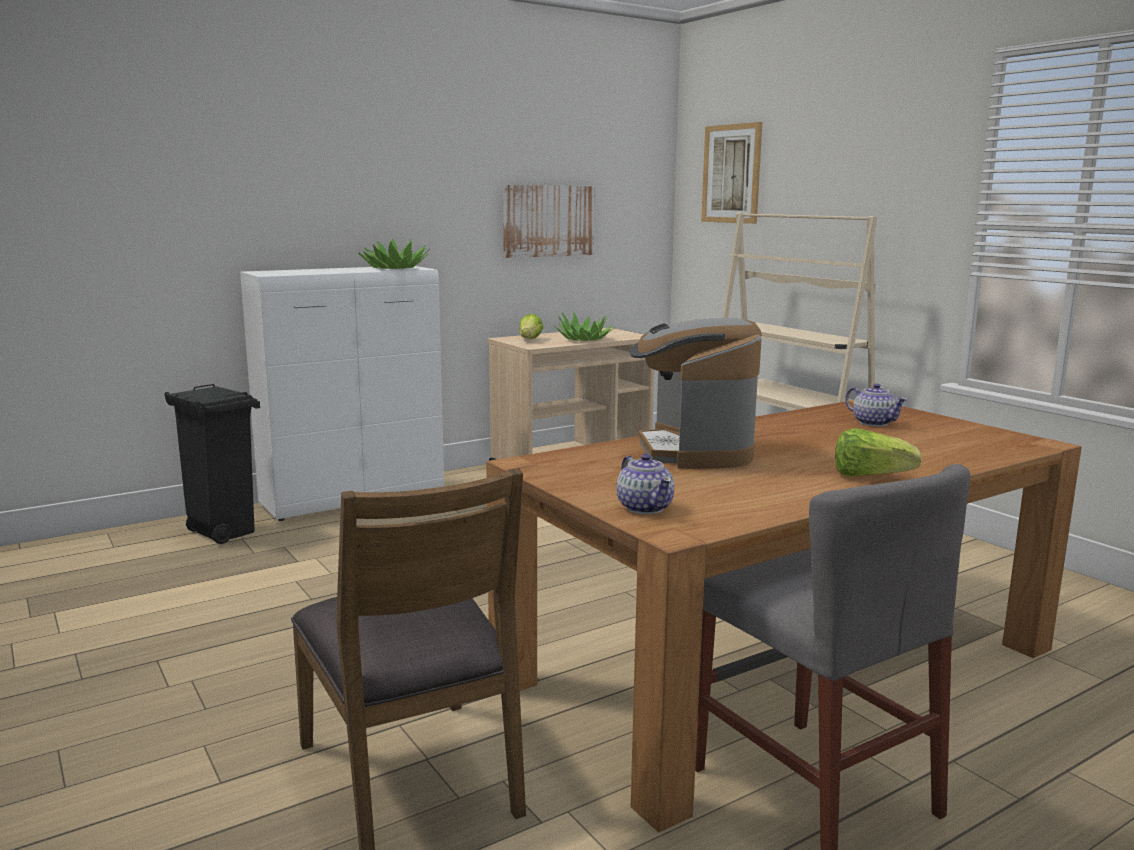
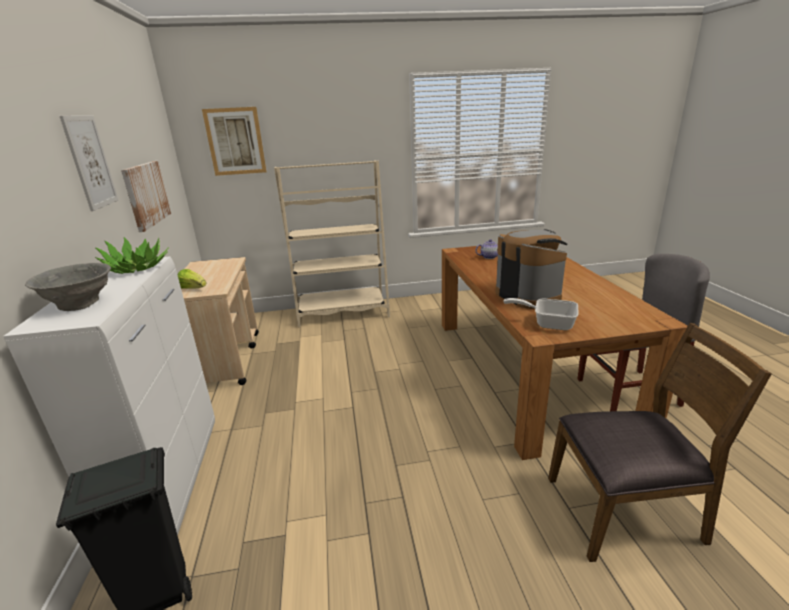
camera: 65 degrees left, 10 degrees up
potted plant [554,312,615,341] -> none
teapot [617,454,674,514] -> none
coffee machine [630,318,762,469] -> coffee machine turned 135 degrees counterclockwise [495,229,567,309]
lettuce [835,428,922,477] -> none
none -> grey bowl [25,263,111,311]
none -> picture [60,116,118,211]
none -> frying pan [503,298,578,330]

